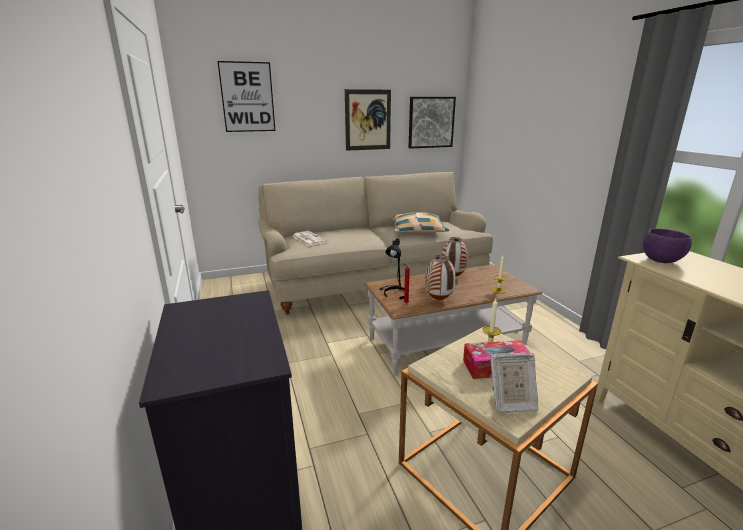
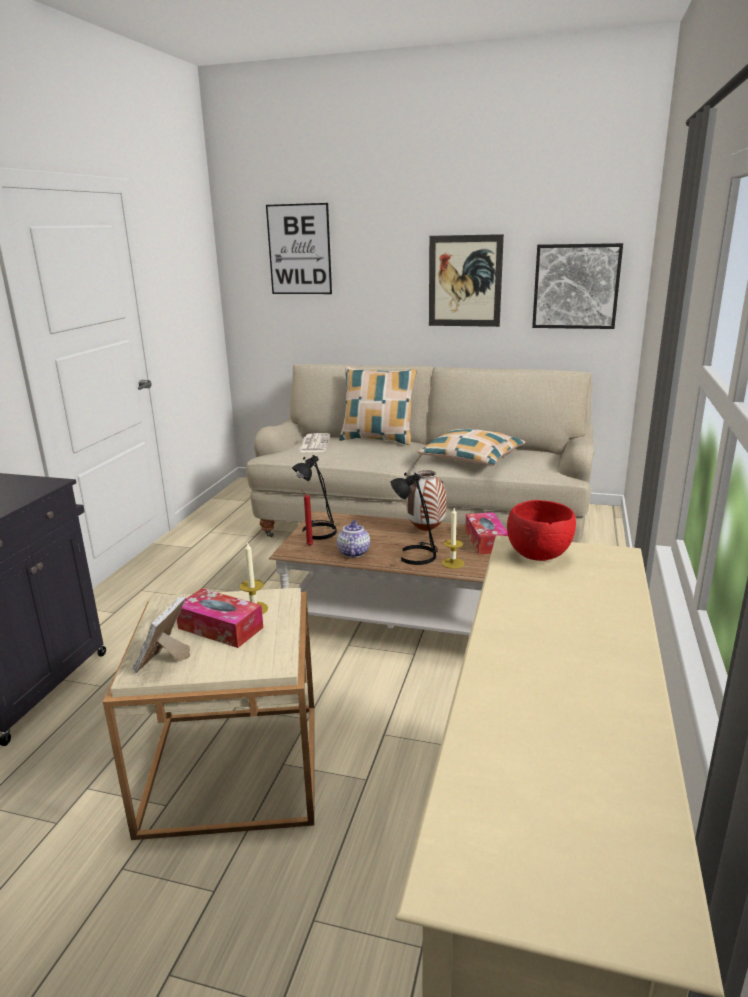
camera: 35 degrees right, 0 degrees up
vase [425,255,456,300] -> teapot [337,520,370,557]
picture frame [490,353,539,413] -> picture frame turned 75 degrees clockwise [132,596,190,674]
purple bowl [643,229,692,263] -> red bowl [507,500,576,561]
none -> pillow [339,366,417,445]
none -> black table lamp [391,472,438,565]
none -> tissue box [465,512,508,554]

